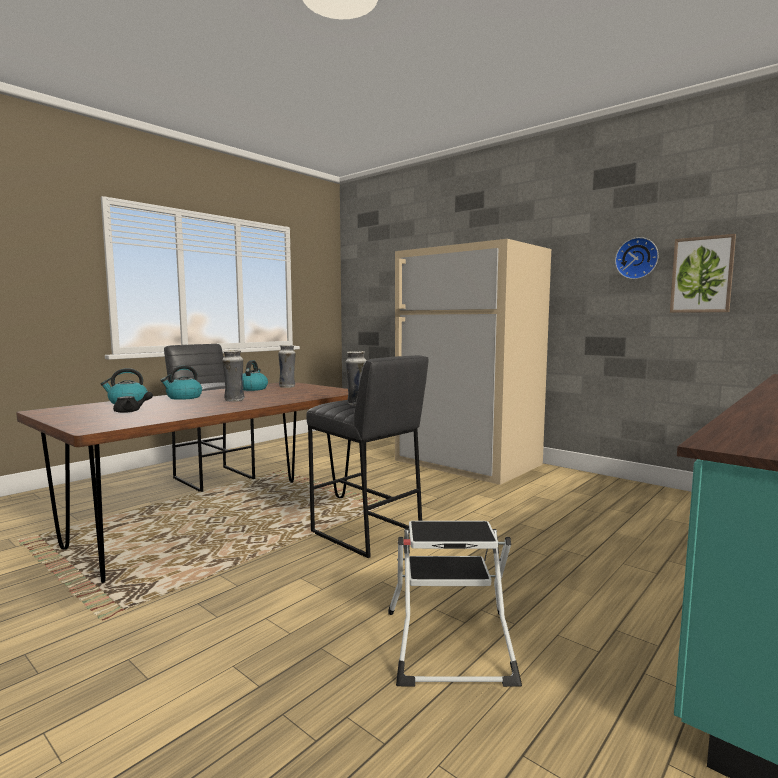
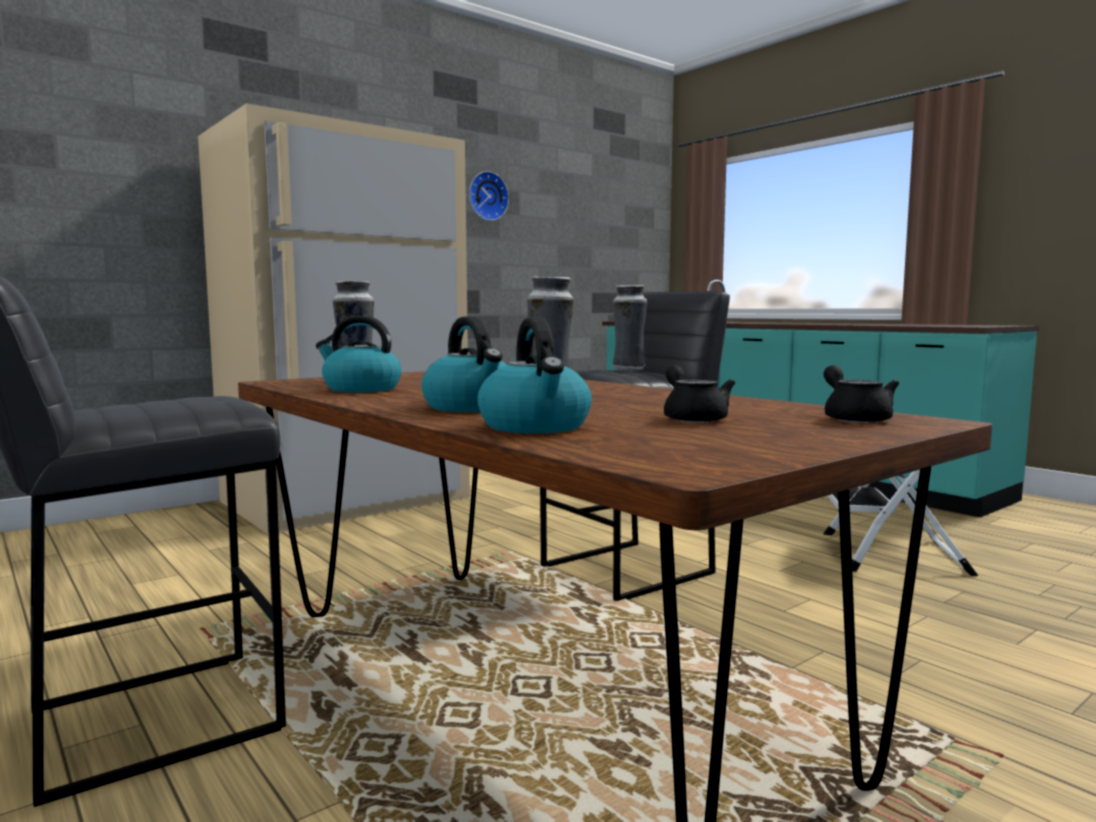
camera: 80 degrees left, 0 degrees up
picture [670,234,736,313] -> none
none -> black teapot [824,365,899,423]

